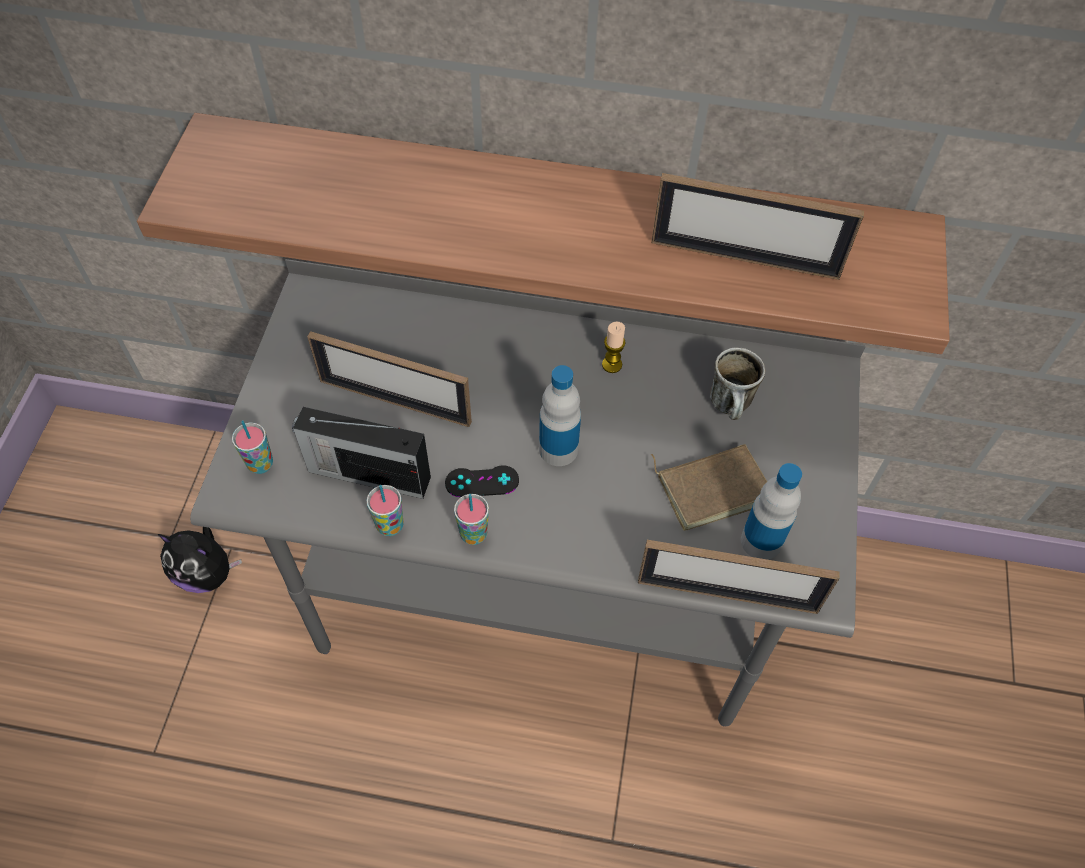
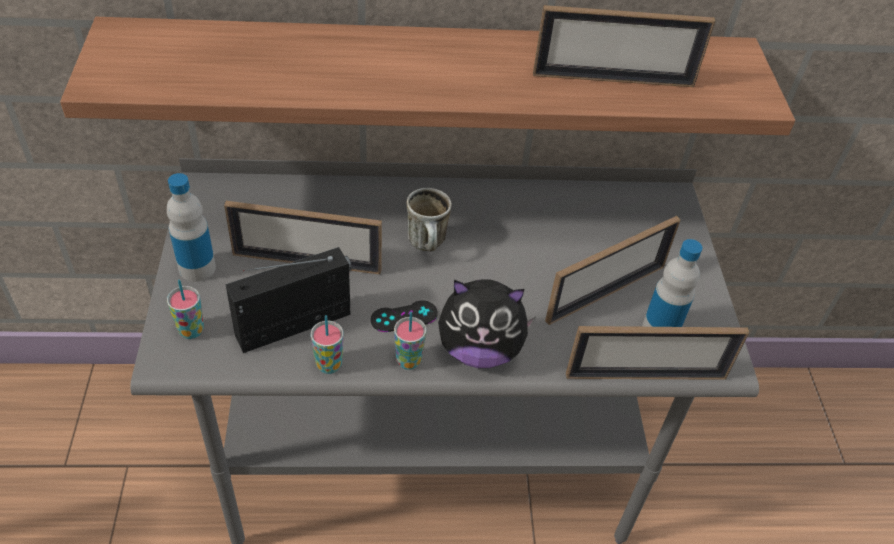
camera: 15 degrees left, 10 degrees down
plush toy [157,527,242,593] -> plush toy moved to [438,279,535,368]
radio [292,407,431,499] -> radio turned 150 degrees clockwise [225,247,352,353]
bottle [539,365,581,466] -> bottle moved to [167,173,216,282]
candle [602,322,626,373] -> none
brown book [651,444,767,531] -> picture frame [545,216,681,325]
mug [710,347,765,420] -> mug moved to [406,188,452,251]

